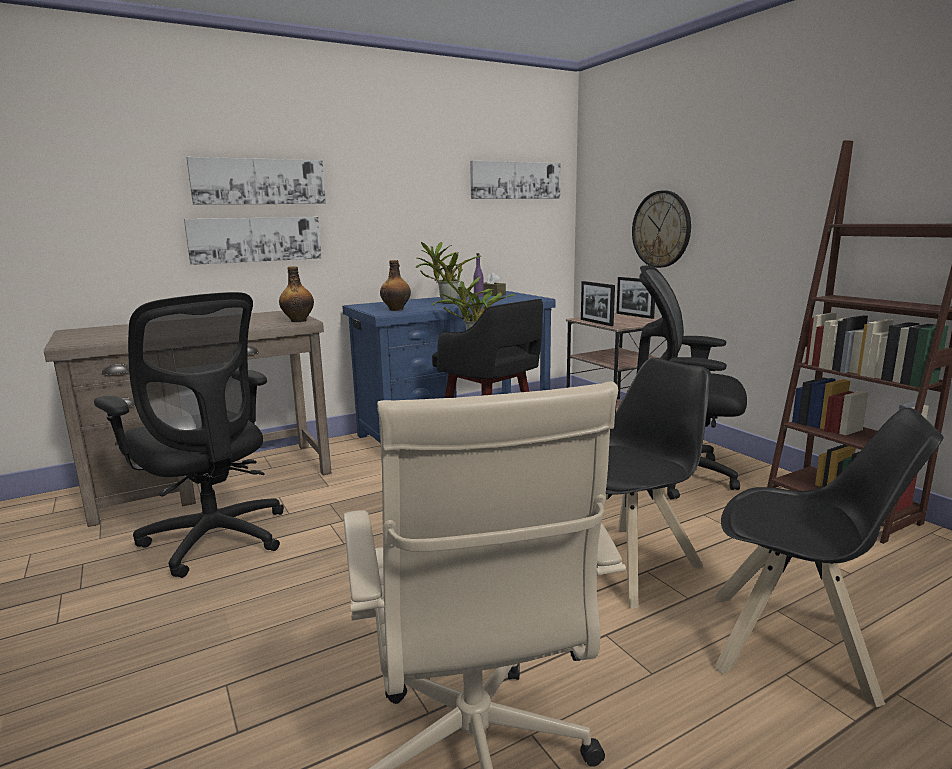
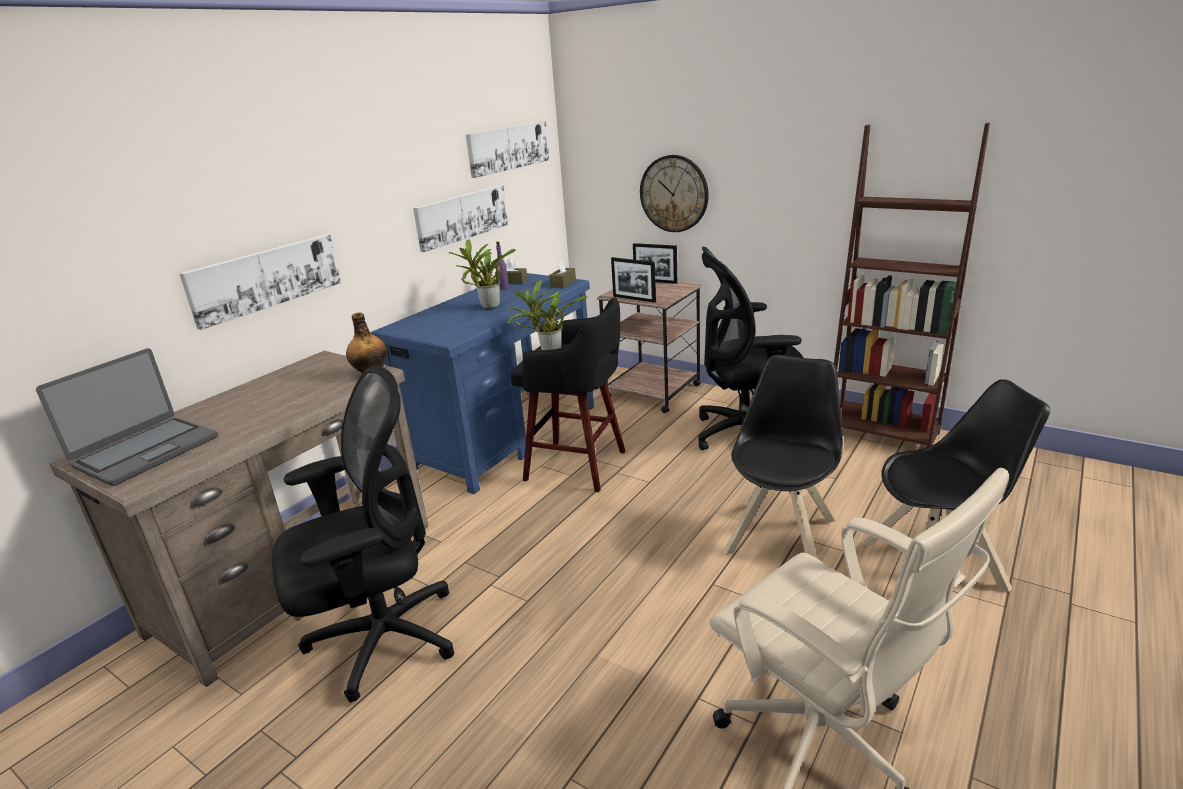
camera: 25 degrees left, 10 degrees up
black office chair [94,292,284,578] -> black office chair turned 45 degrees counterclockwise [272,365,454,703]
picture [186,157,326,205] -> picture moved to [413,185,508,252]
bottle [380,260,411,311] -> none
none -> laptop [36,348,218,486]
none -> brown tissue box [549,260,576,288]

